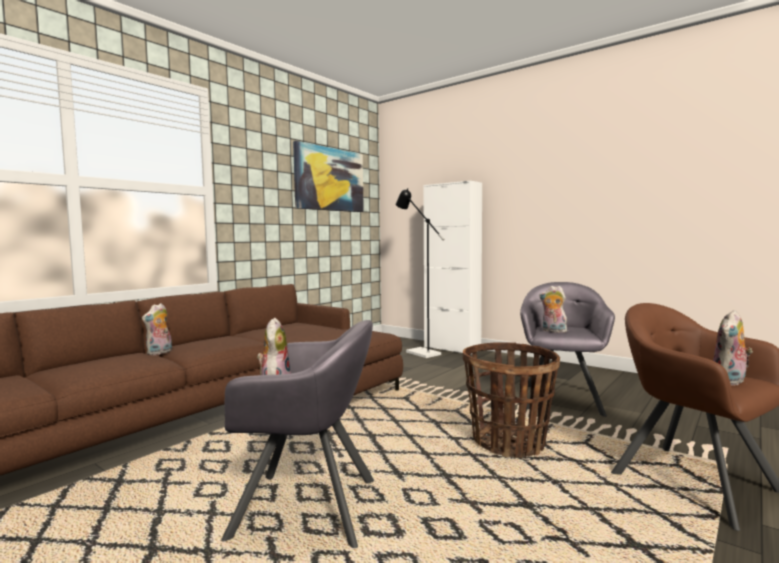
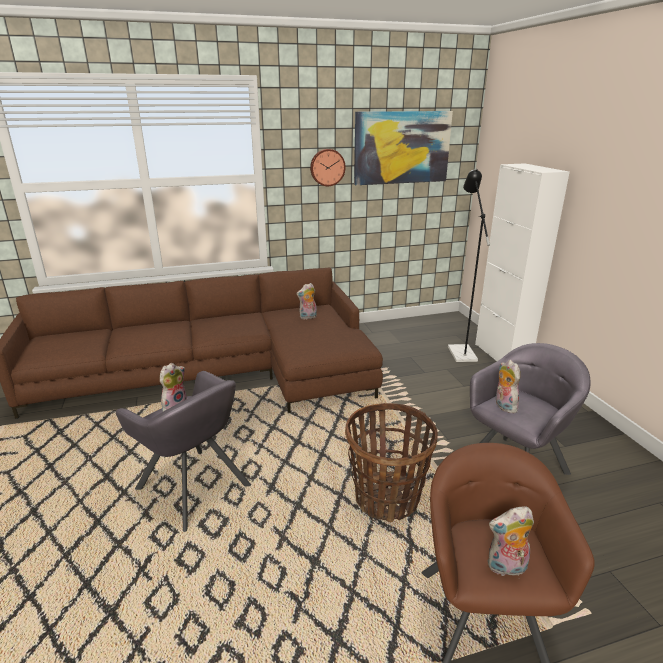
camera: 35 degrees right, 20 degrees up
plush toy [142,303,172,355] -> plush toy moved to [296,283,317,320]
none -> wall clock [310,149,346,186]

